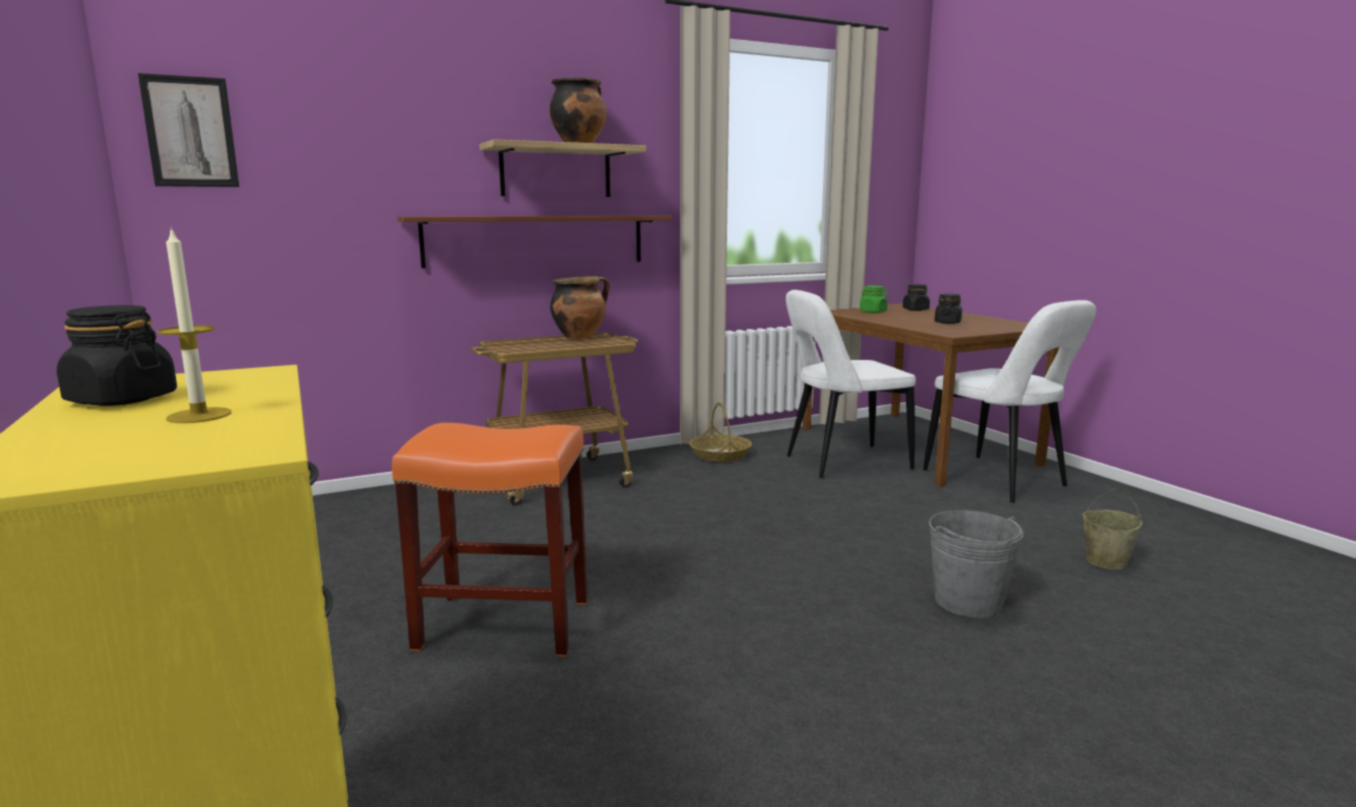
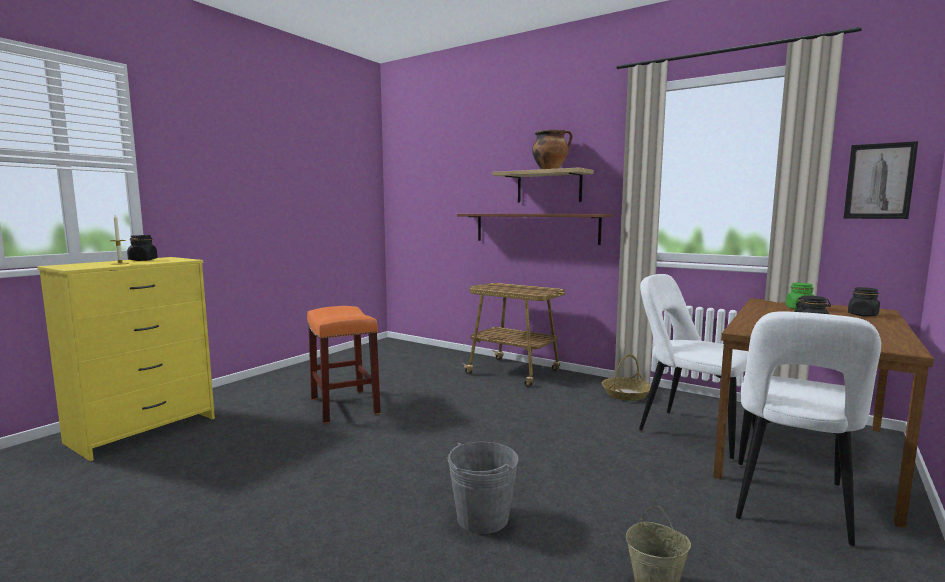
camera: 60 degrees right, 5 degrees down
picture [138,73,239,187] -> picture moved to [843,141,918,219]
cooking pot [550,276,610,339] -> none

